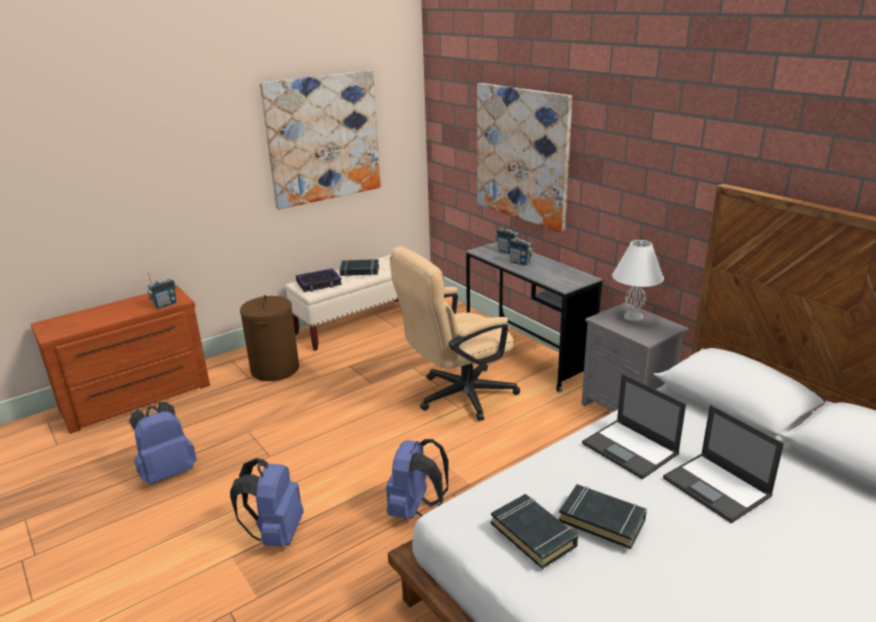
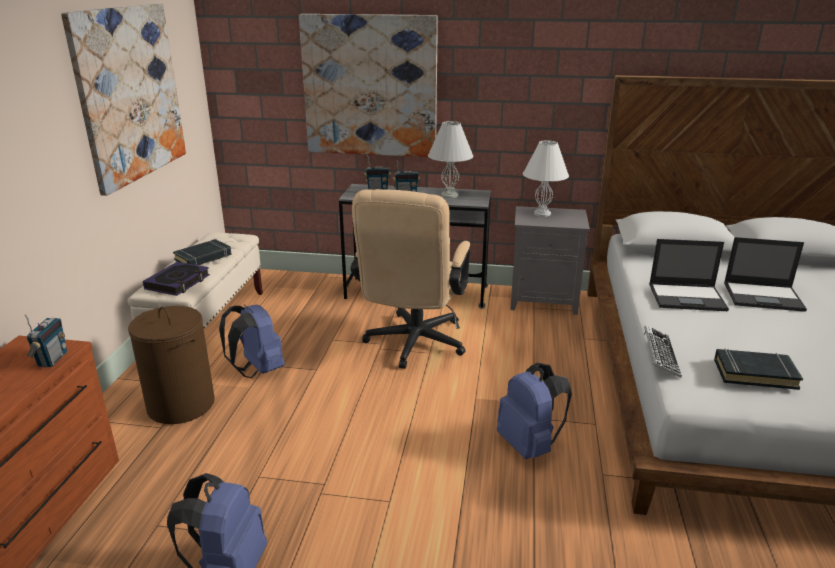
camera: 45 degrees left, 0 degrees up
blue backpack [230,458,304,546] -> blue backpack moved to [219,305,285,378]
black book [559,484,647,549] -> none
none -> white table lamp [428,121,474,198]
none -> keyboard [644,325,682,377]

